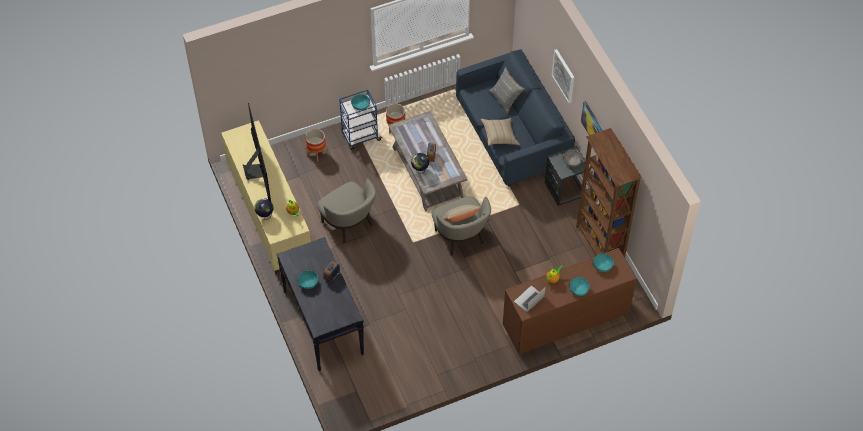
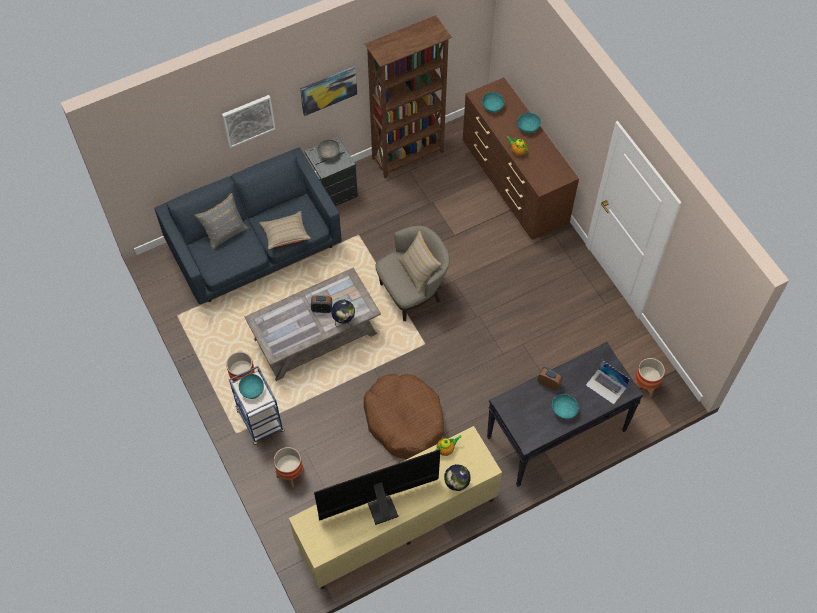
camera: 95 degrees left, 5 degrees up
beige armchair [317,178,376,243] -> brown dog bed [364,374,444,459]
laptop [514,285,546,312] -> laptop moved to [586,360,630,404]
none -> planter [635,358,665,397]

